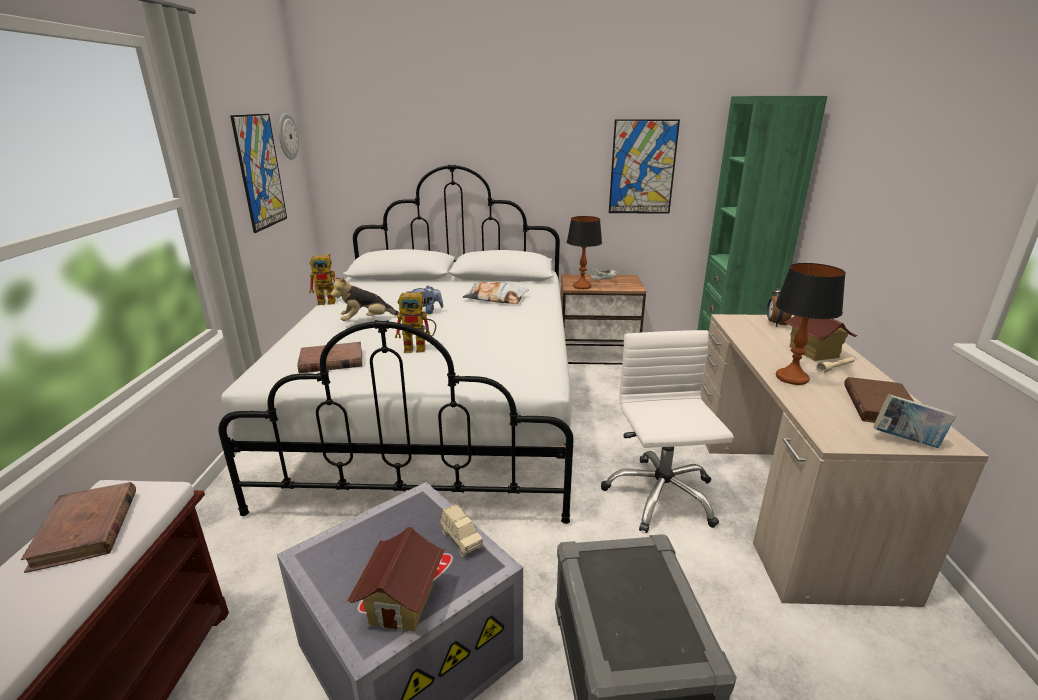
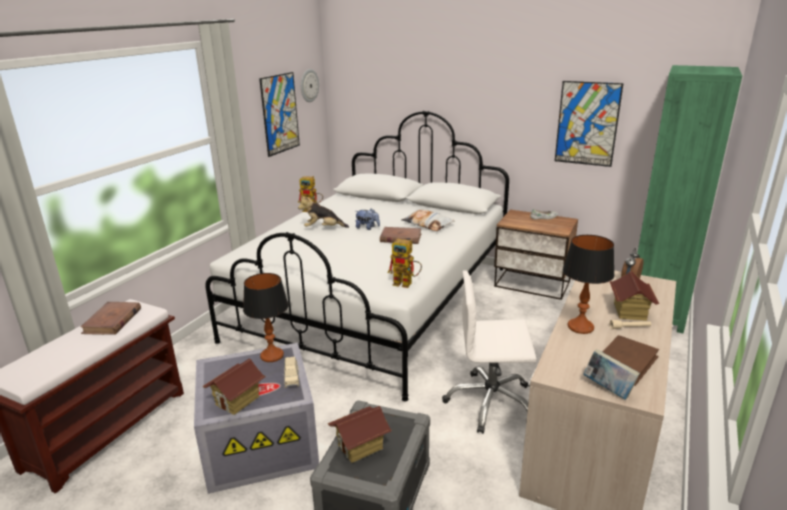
camera: 25 degrees right, 0 degrees up
brown book [297,342,362,373] -> brown book moved to [380,227,421,244]
toy robot [395,291,436,353] -> toy robot moved to [388,239,422,288]
table lamp [567,216,602,289] -> table lamp moved to [243,273,289,362]
white office chair [601,330,734,533] -> white office chair turned 105 degrees counterclockwise [442,270,537,434]
none -> toy house [328,406,392,463]

